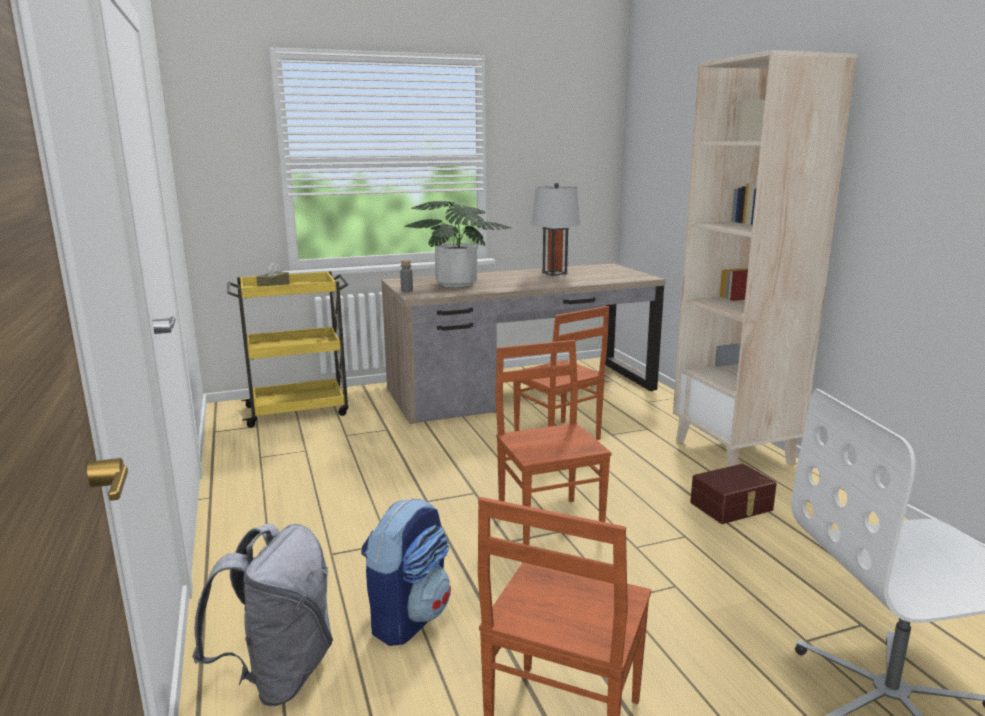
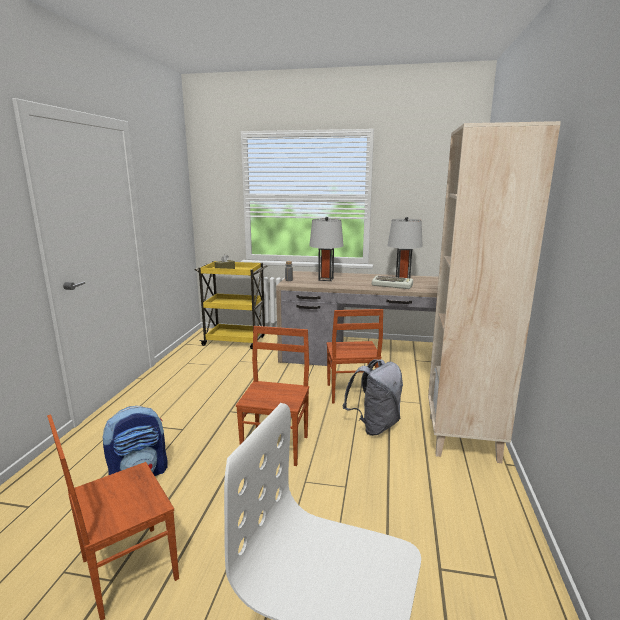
camera: 30 degrees right, 0 degrees up
grey backpack [192,524,333,707] -> grey backpack moved to [342,359,403,436]
potted plant [405,201,511,287] -> grey table lamp [309,217,344,281]
brown storage box [690,464,777,524] -> none
none -> keyboard [372,276,413,289]

